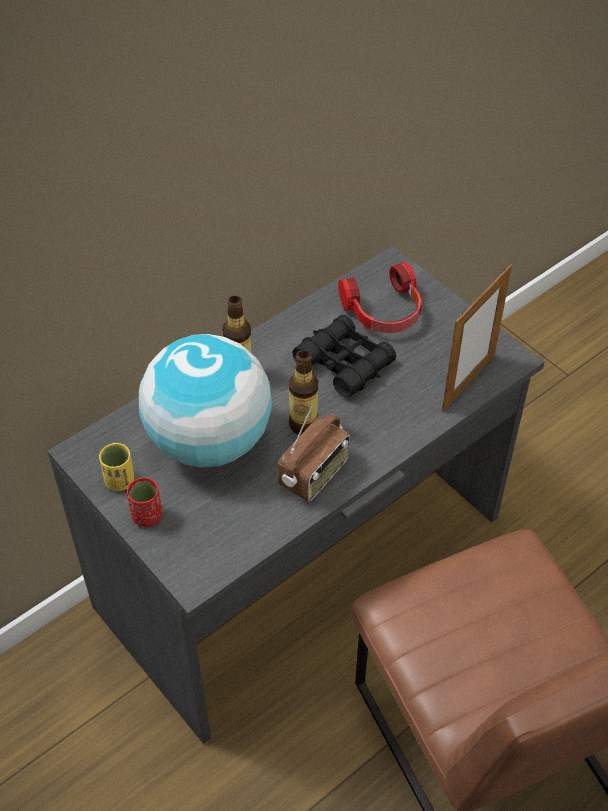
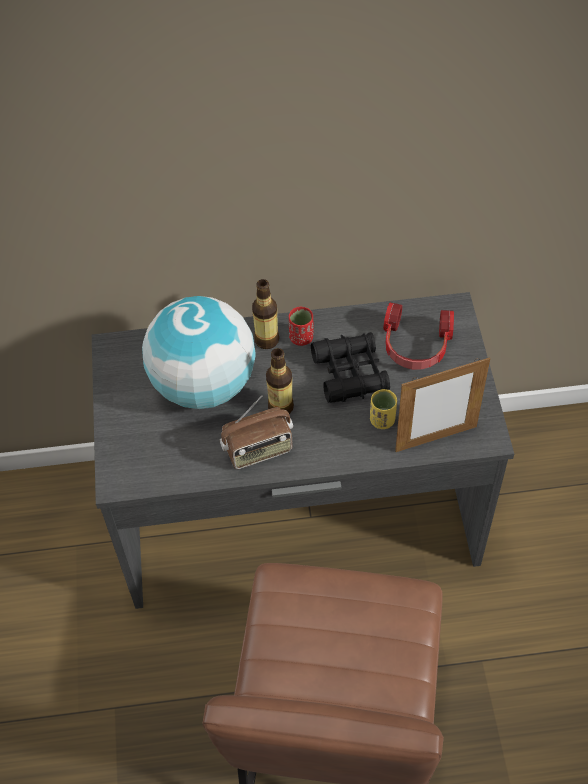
camera: 35 degrees right, 5 degrees up
yellow cup [99,443,134,491] -> yellow cup moved to [370,389,397,429]
red cup [127,477,162,527] -> red cup moved to [289,307,314,346]

